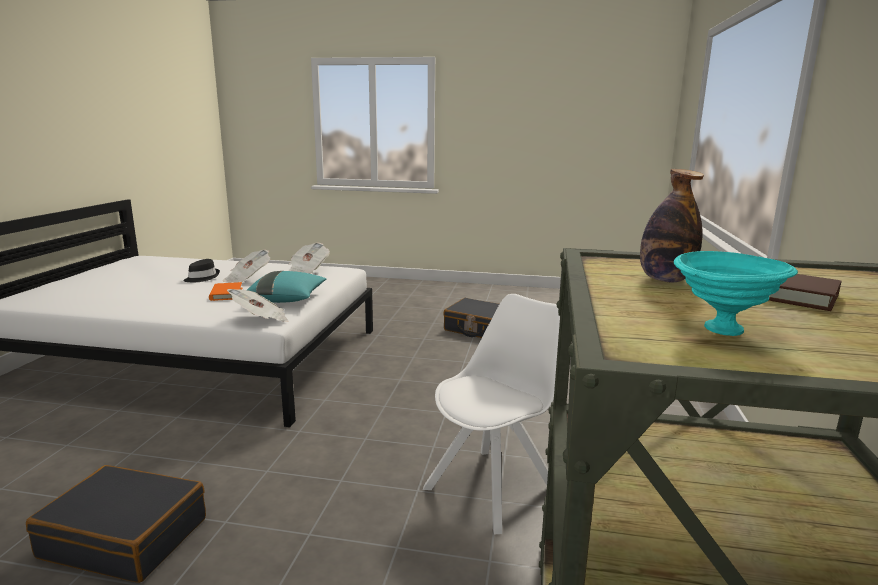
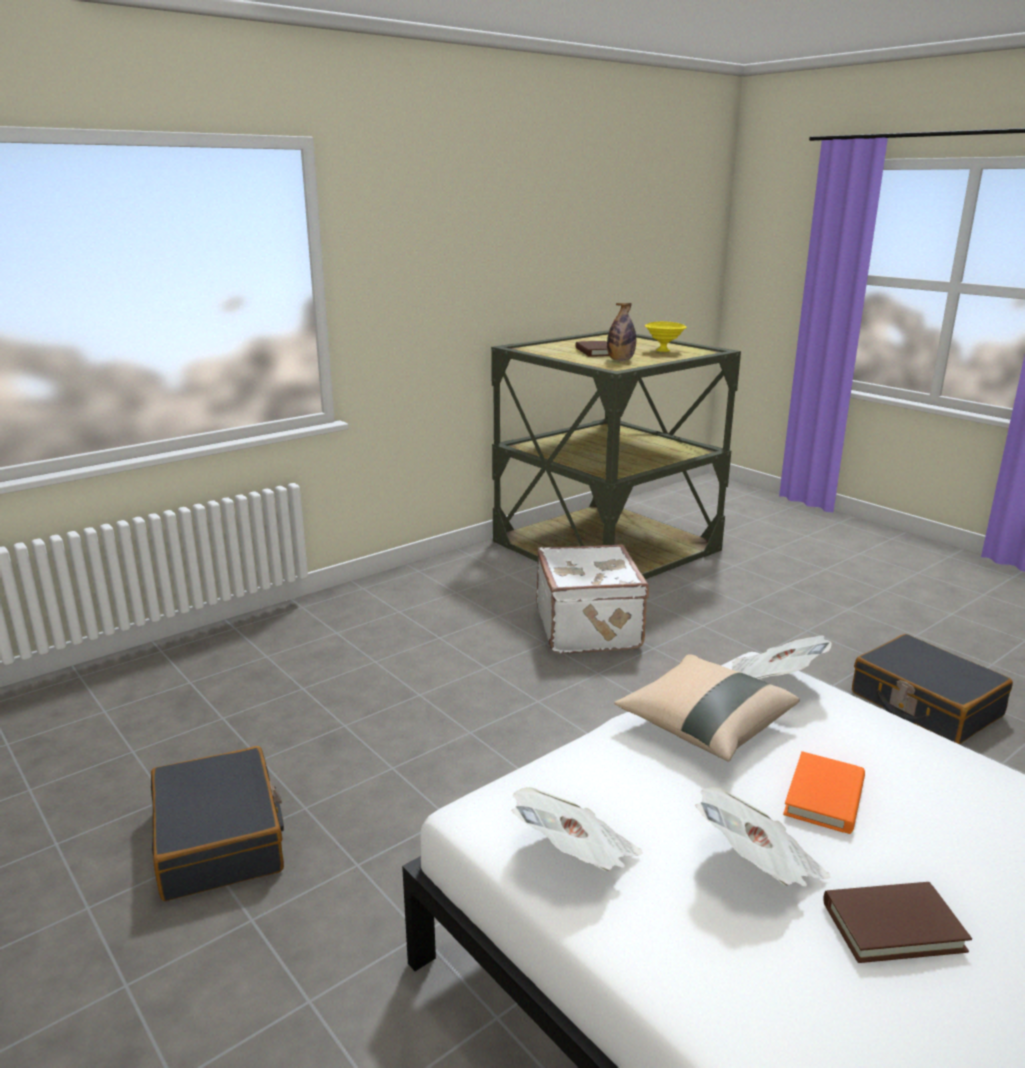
camera: 140 degrees left, 5 degrees up
black hat [184,259,220,282] -> brown book [824,882,972,963]
turquoise pillow [247,271,326,303] -> beige pillow [614,654,800,761]
white chair [423,294,560,535] -> white suitcase [536,544,649,654]
turquoise bowl [674,251,798,336] -> yellow bowl [645,321,687,352]

